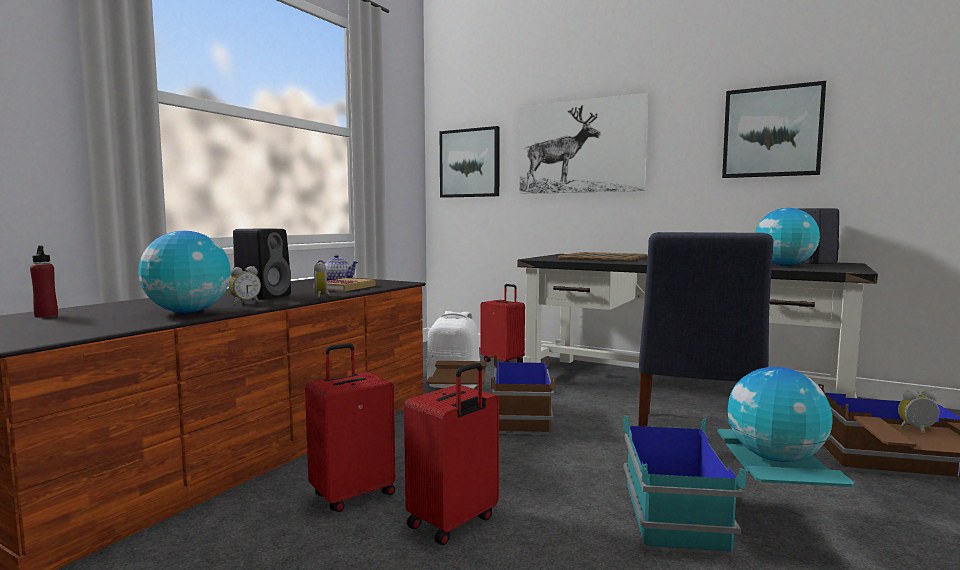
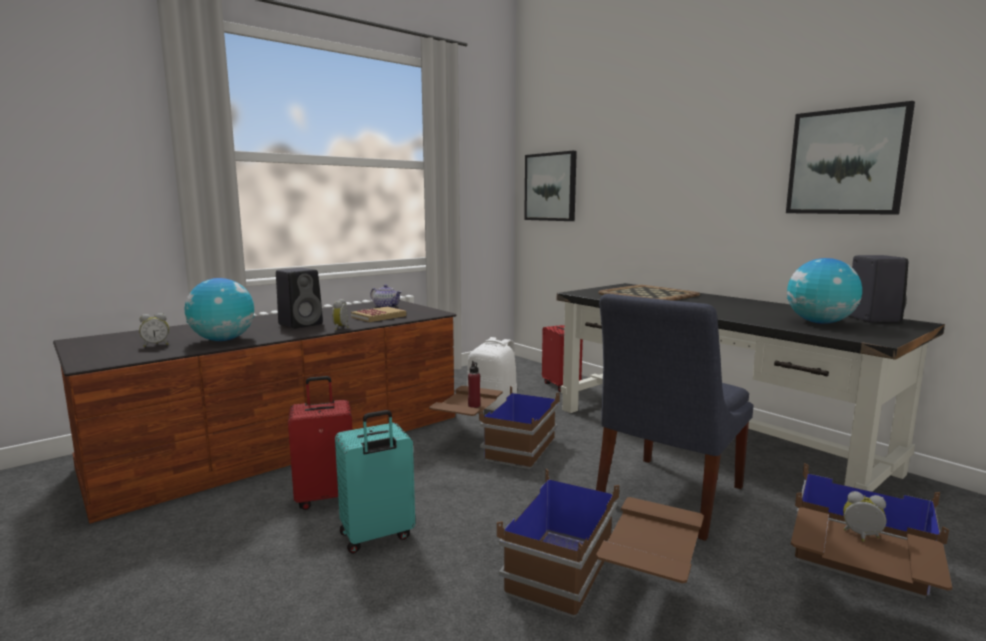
camera: 20 degrees right, 5 degrees up
red bottle [30,246,58,318] -> red bottle moved to [468,361,481,408]
alarm clock [228,266,261,305] -> alarm clock moved to [139,313,169,347]
red suitcase [404,363,499,545] -> turquoise suitcase [335,410,415,554]
picture [519,93,649,194] -> none
turquoise storage box [623,415,854,555] -> brown storage box [497,469,704,618]
globe [728,367,833,462] -> none

